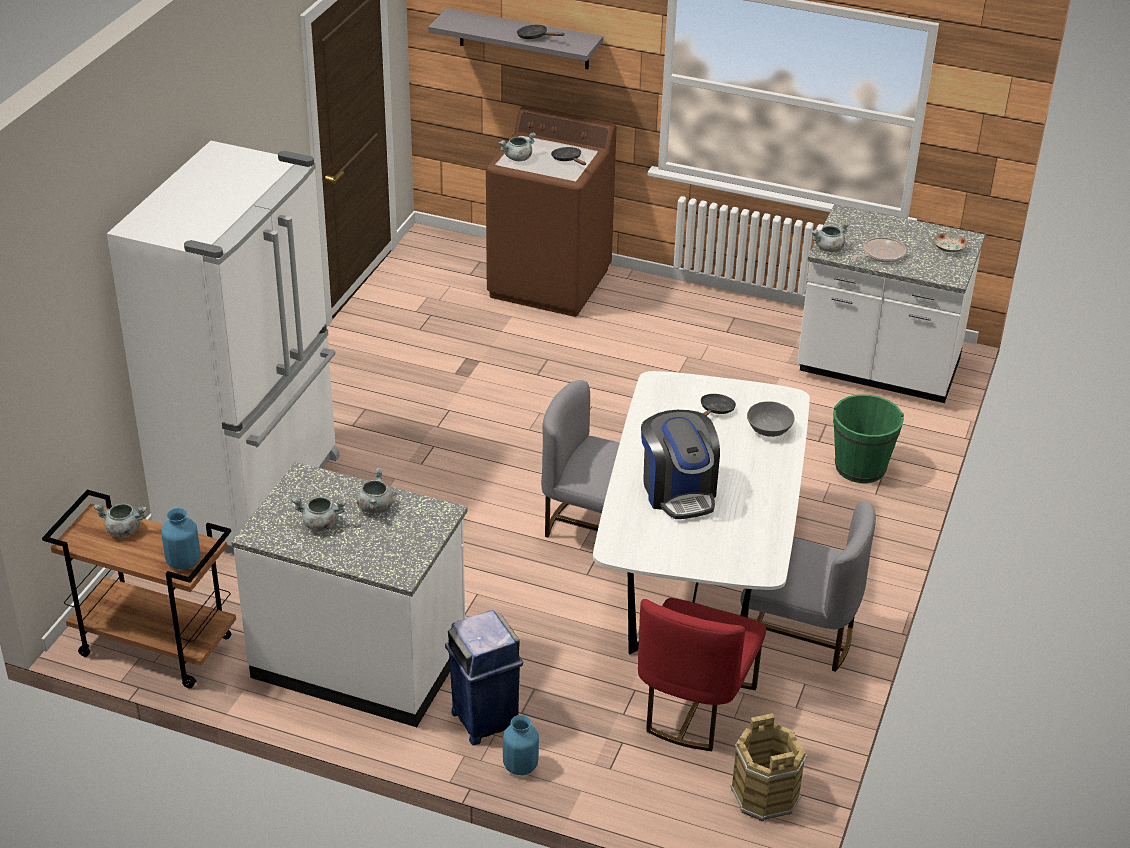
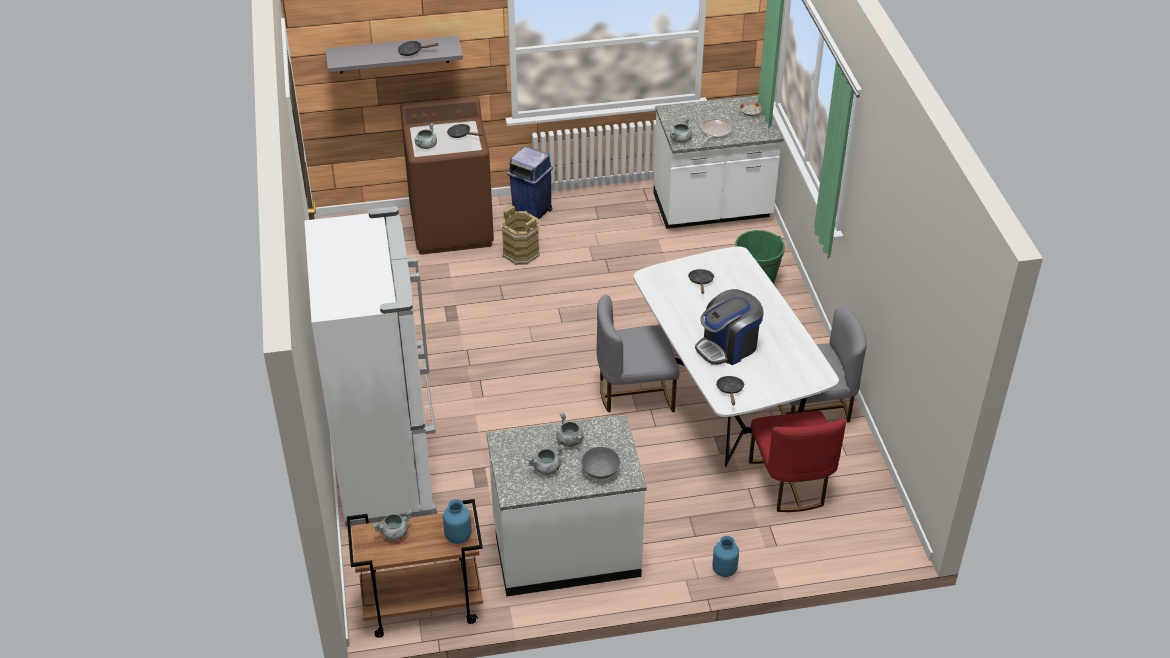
camera: 30 degrees left, 5 degrees up
blue trash can [445,610,523,746] -> blue trash can moved to [507,147,553,223]
coffee machine [641,410,720,519] -> coffee machine turned 105 degrees clockwise [695,289,764,365]
brown bucket [730,713,807,821] -> brown bucket moved to [501,205,540,265]
grey bowl [747,401,794,437] -> grey bowl moved to [581,447,620,479]
none -> black frying pan [716,376,744,405]

